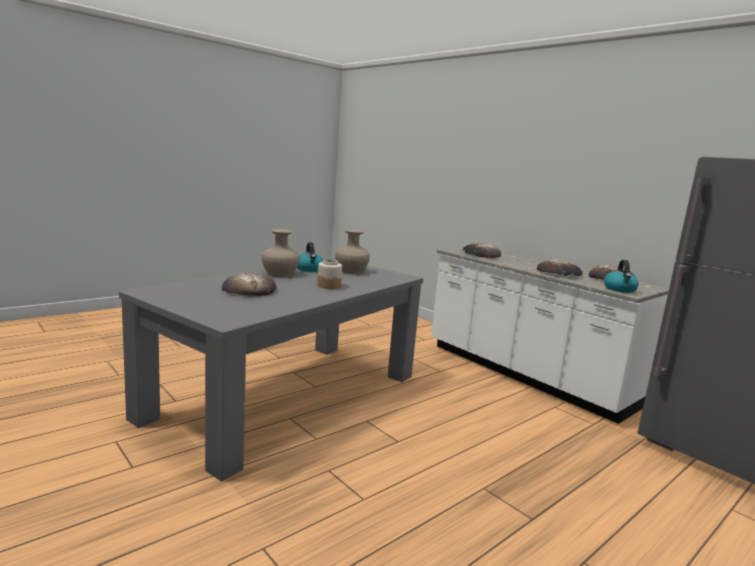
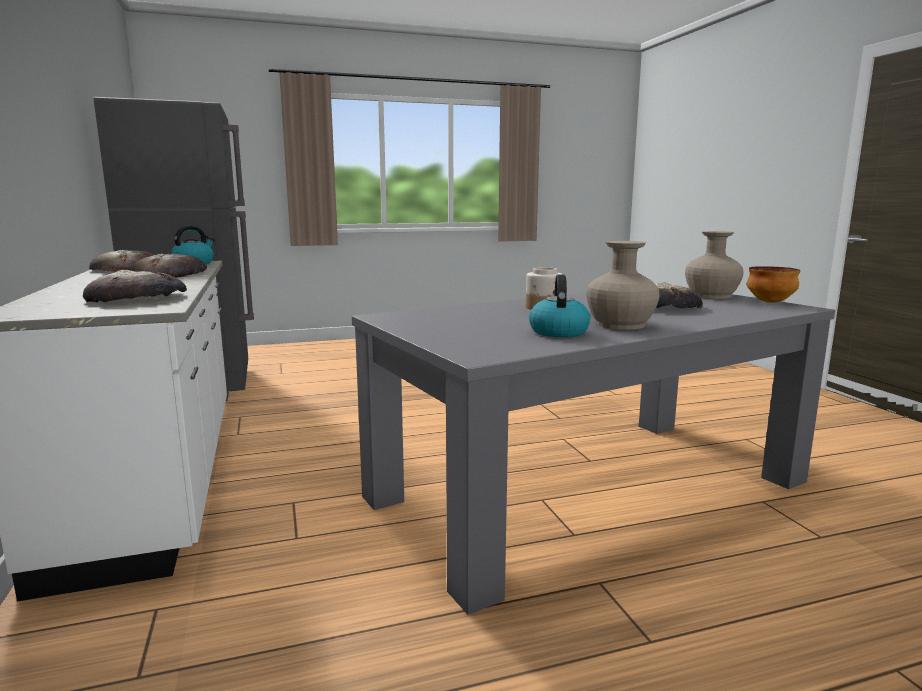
camera: 155 degrees left, 0 degrees up
beige vase [335,229,370,274] -> beige vase moved to [685,231,743,299]
none -> bowl [747,266,800,303]

